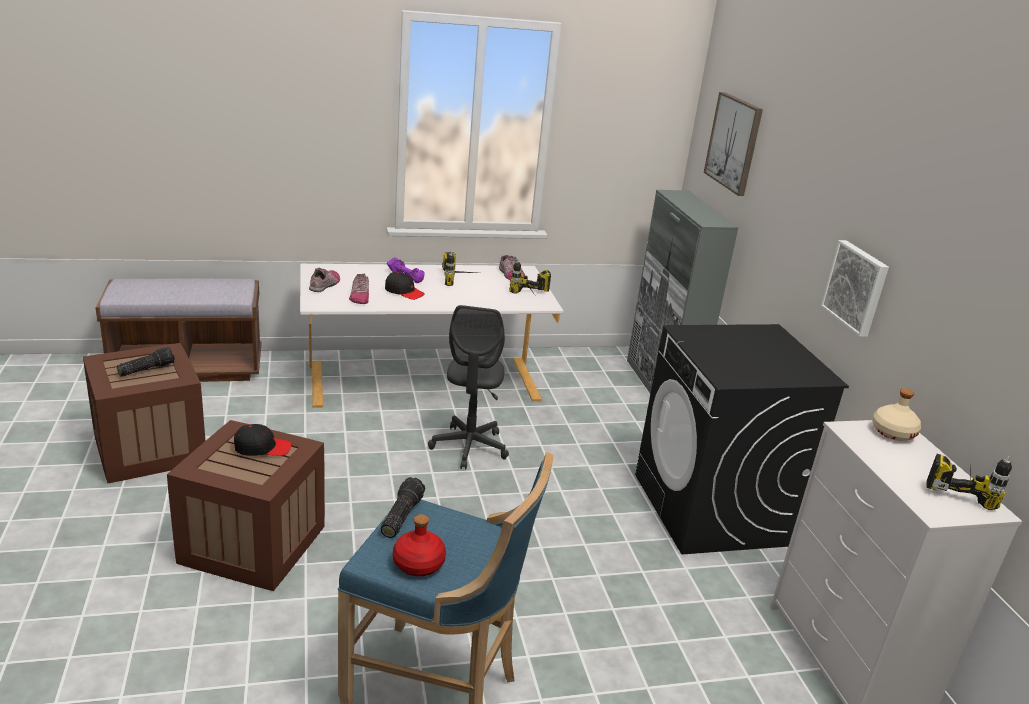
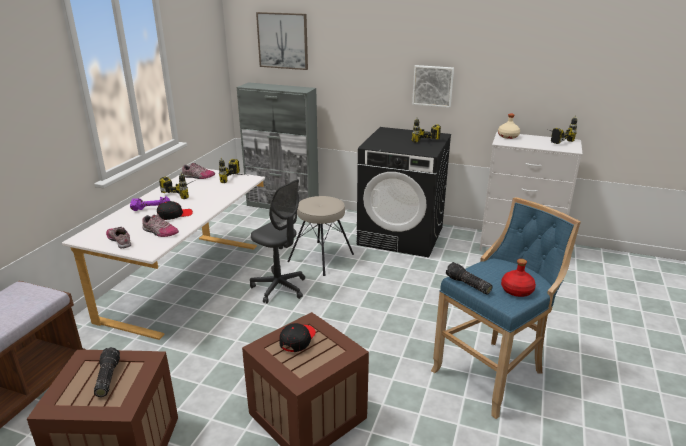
camera: 55 degrees left, 0 degrees up
none -> beige stool [287,196,354,276]
none -> power drill [412,118,441,142]

